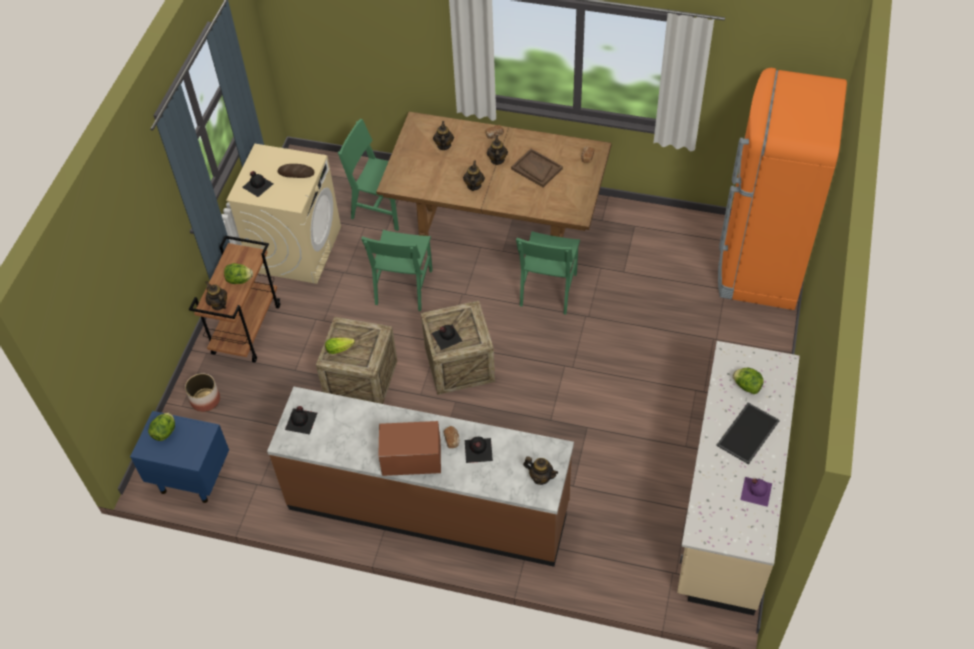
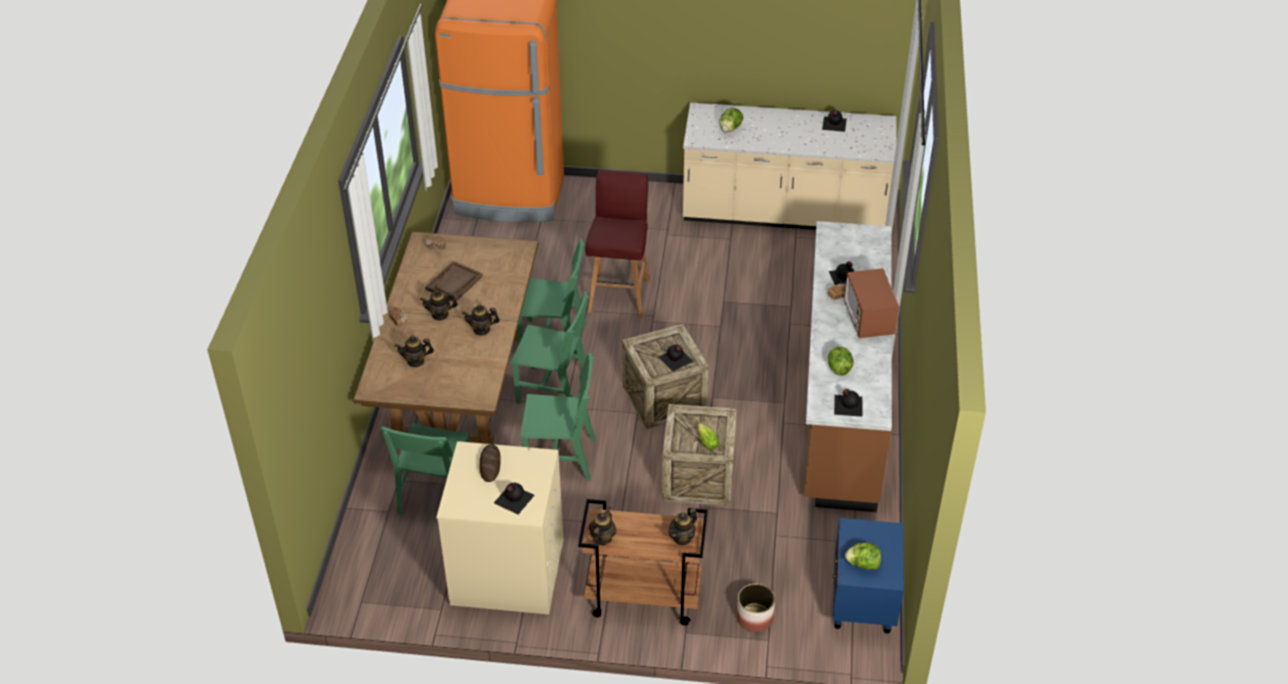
camera: 100 degrees left, 10 degrees down
lettuce [224,263,253,284] -> lettuce moved to [828,346,854,376]
teapot [523,456,558,485] -> teapot moved to [589,506,616,546]
tray [716,403,780,465] -> none
purple bottle [740,477,772,507] -> black bottle [822,110,847,132]
none -> green chair [510,291,589,404]
none -> red stool [585,170,650,317]

